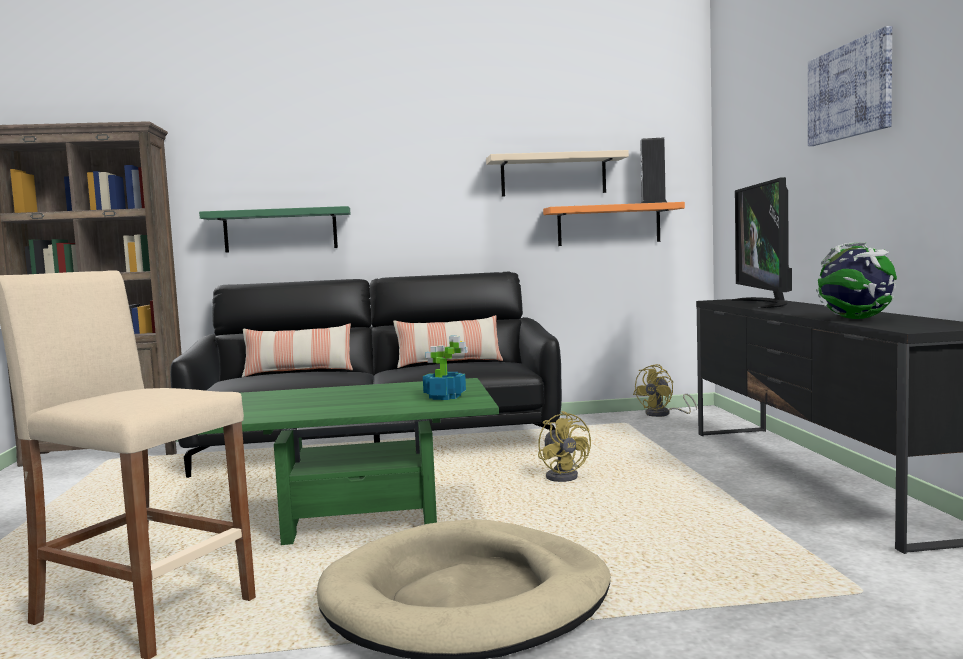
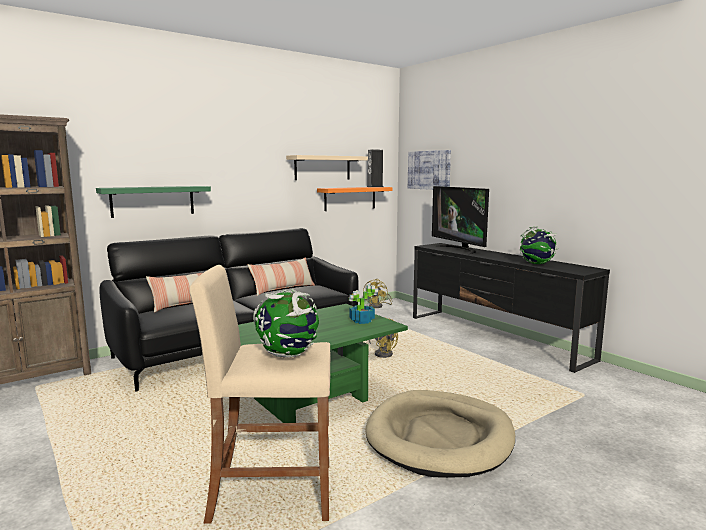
camera: 30 degrees left, 5 degrees up
picture [808,26,892,146] -> picture moved to [408,150,451,190]
none -> globe [253,289,319,357]

